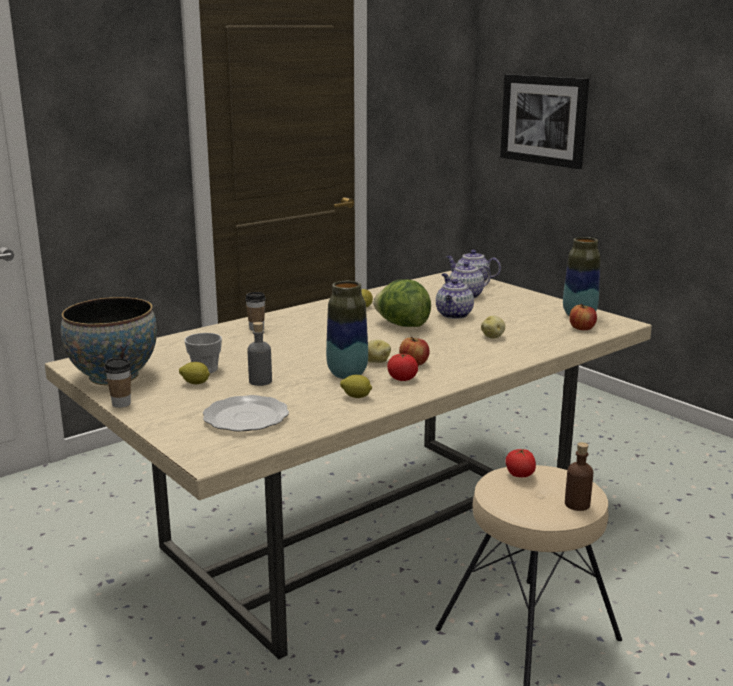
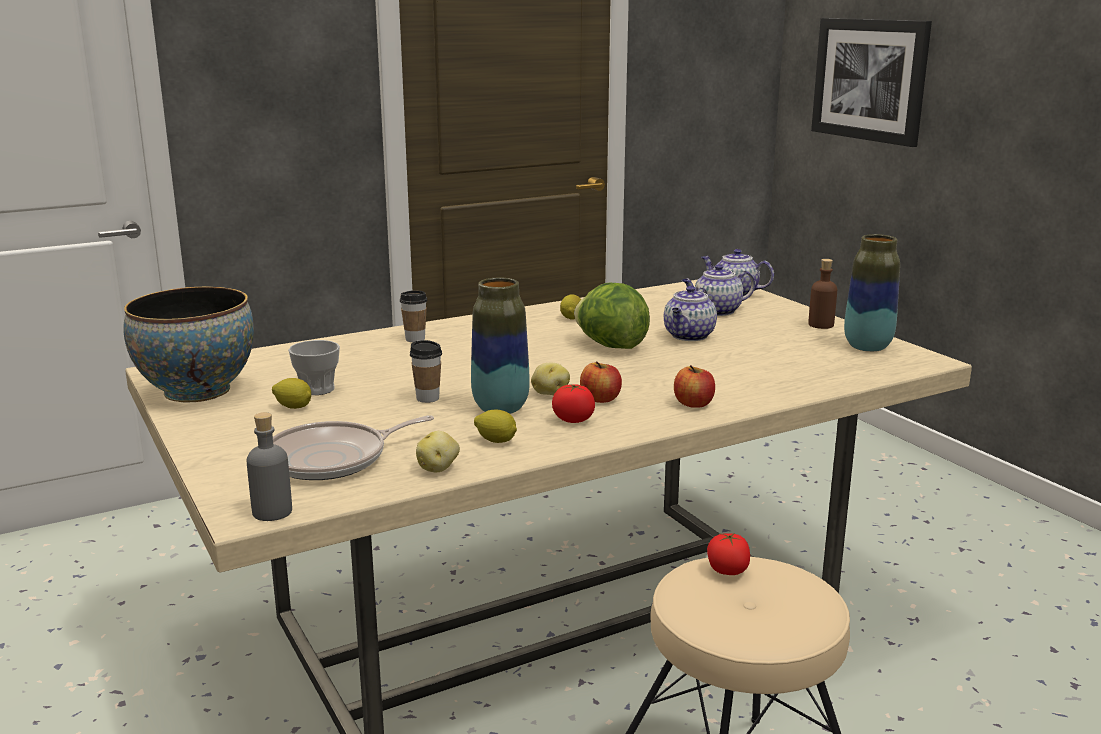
camera: 10 degrees right, 0 degrees up
cup [105,358,131,408] -> cup moved to [410,340,442,403]
plate [203,395,289,431] -> frying pan [273,415,434,480]
grey bottle [247,322,272,386] -> grey bottle moved to [246,412,292,521]
potato [481,316,505,339] -> potato moved to [416,431,460,472]
brown bottle [565,442,593,511] -> brown bottle moved to [808,259,837,329]
apple [569,304,597,330] -> apple moved to [674,365,715,408]

